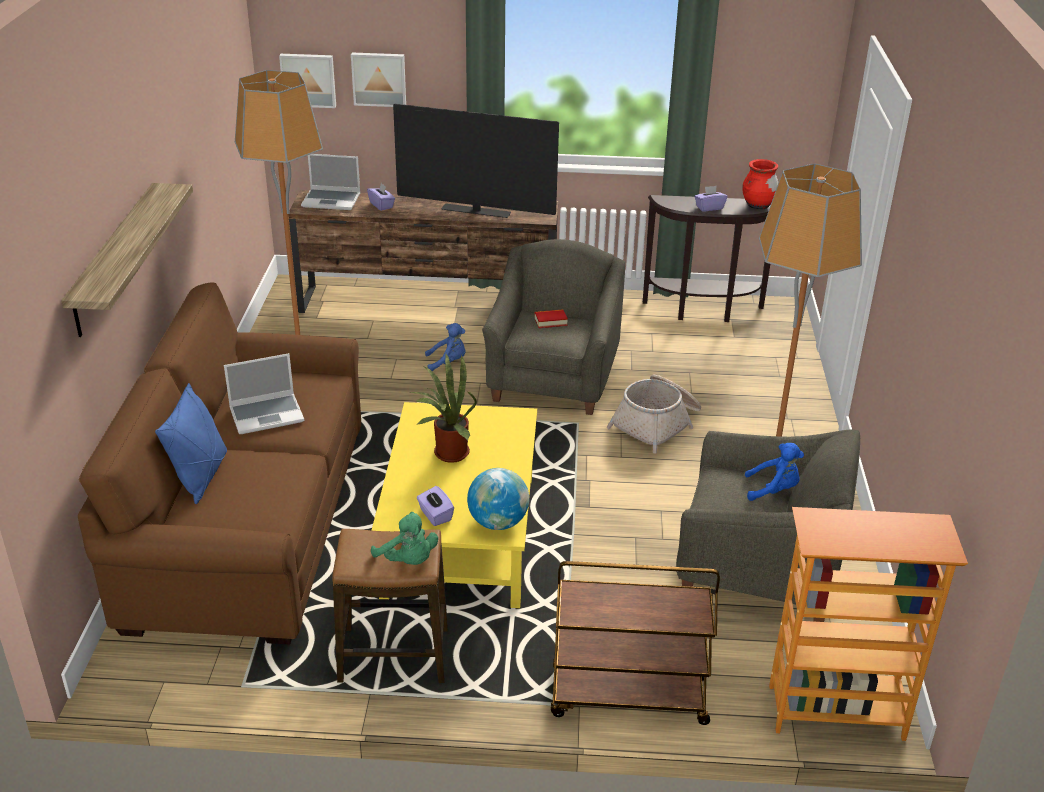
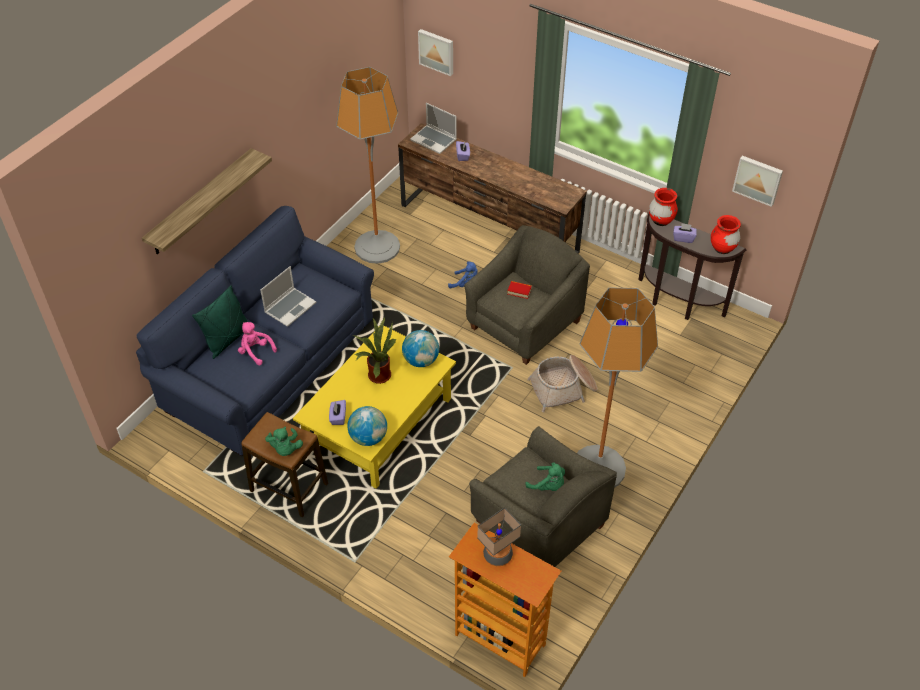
camera: 30 degrees right, 15 degrees up
brown sofa [78,282,361,645] -> blue sofa [136,206,374,456]
blue pillow [155,383,227,504] -> green pillow [192,285,247,359]
laptop [224,353,304,434] -> laptop turned 60 degrees counterclockwise [261,266,316,327]
picture [351,53,406,107] -> picture moved to [732,156,783,207]
television [393,104,559,218] -> none
brown cart [551,561,720,725] -> none
blue plush toy [745,443,804,501] -> green plush toy [525,462,565,491]
none -> pink plush toy [238,322,277,365]
none -> globe [402,330,439,367]
none -> table lamp [477,508,521,566]
none -> red vase [649,188,678,226]

